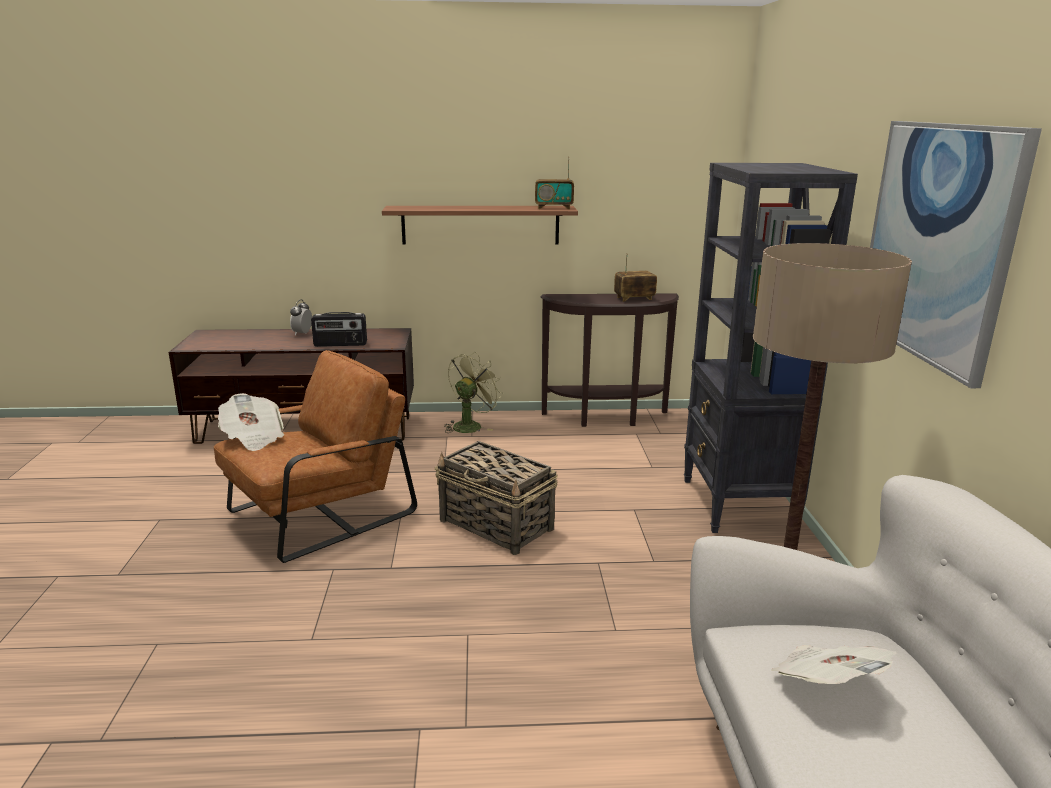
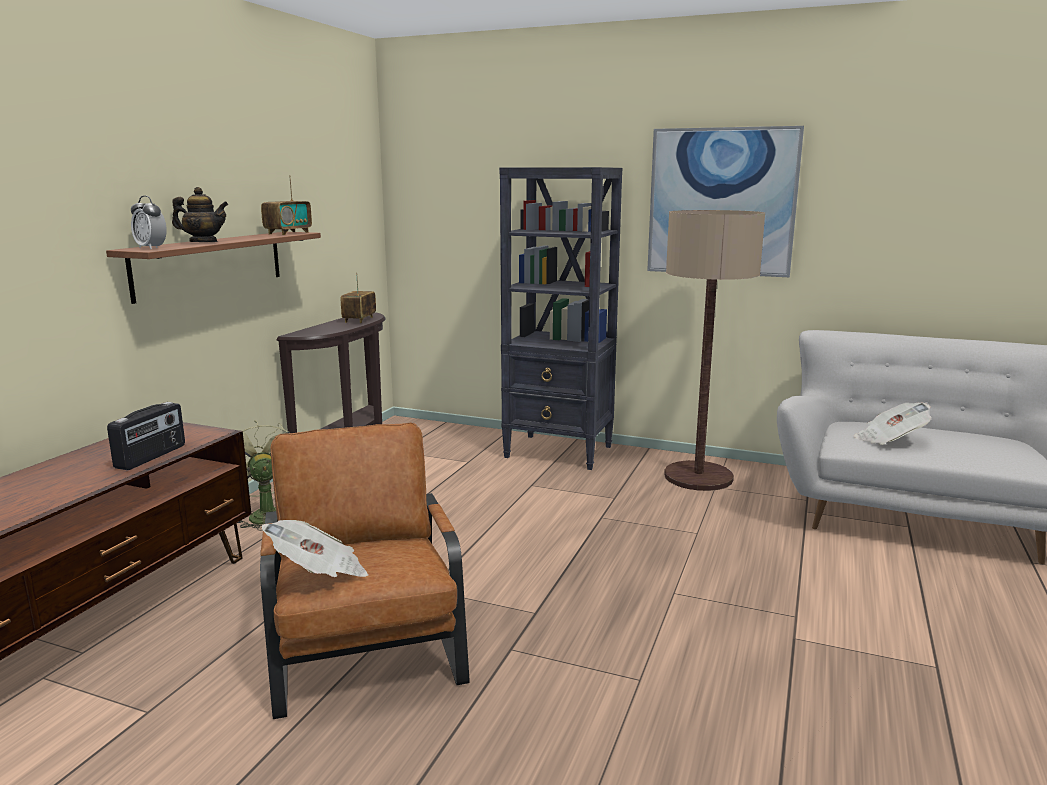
camera: 65 degrees left, 5 degrees down
alarm clock [290,299,312,336] -> alarm clock moved to [131,195,167,249]
basket [434,441,558,555] -> none
none -> teapot [172,187,228,242]

